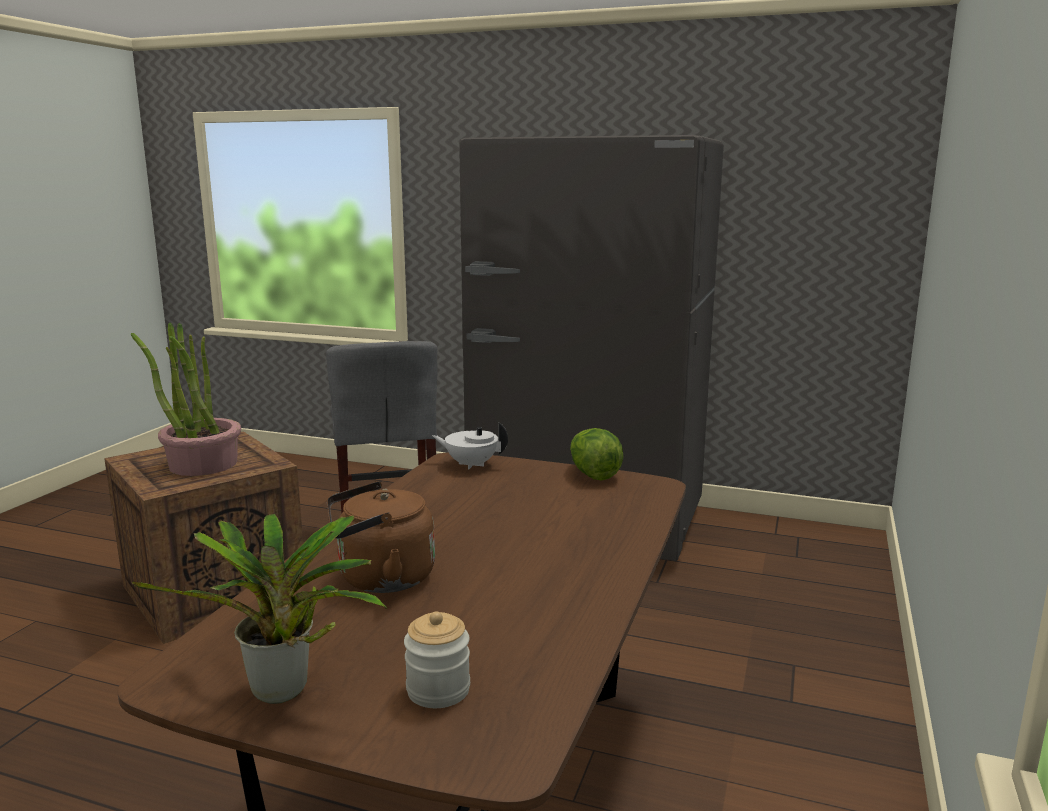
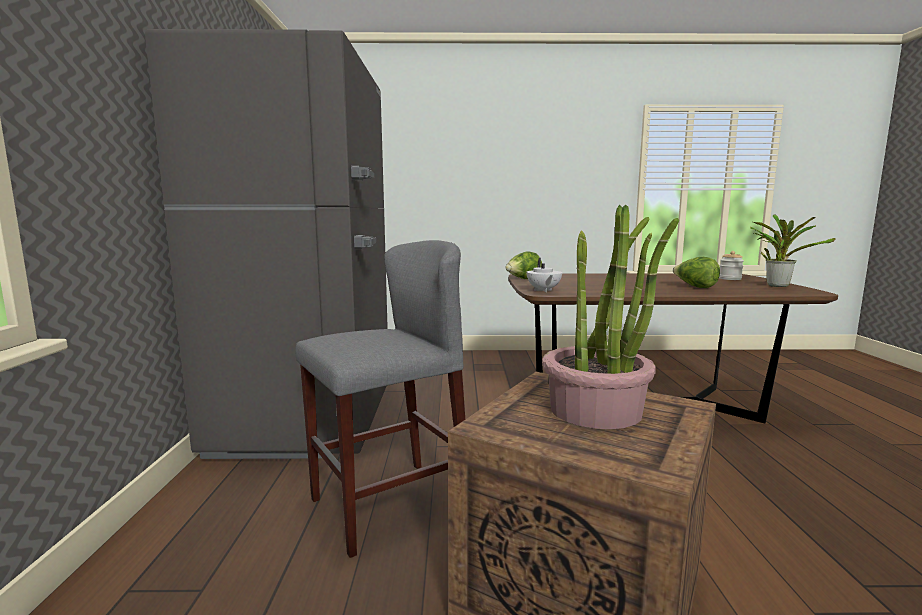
camera: 110 degrees left, 5 degrees down
brown kettle [327,481,435,593] -> lettuce [673,257,720,288]

